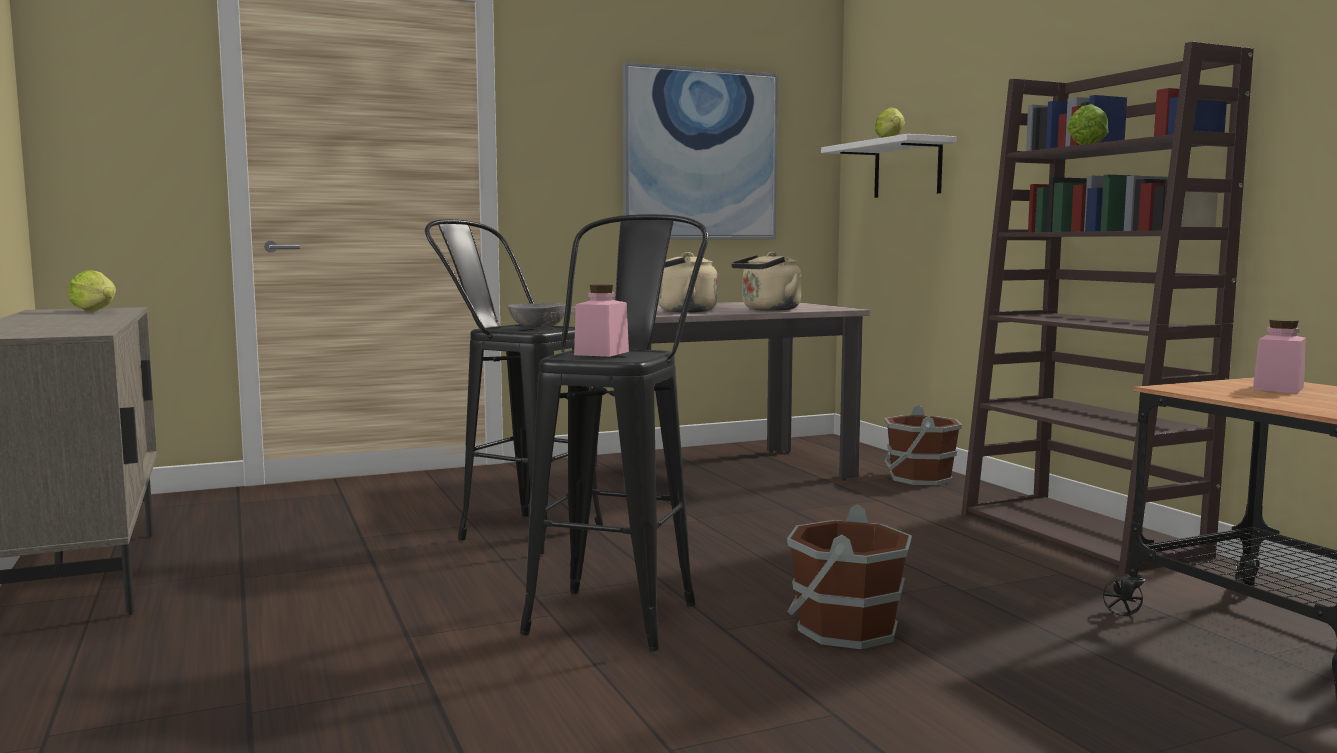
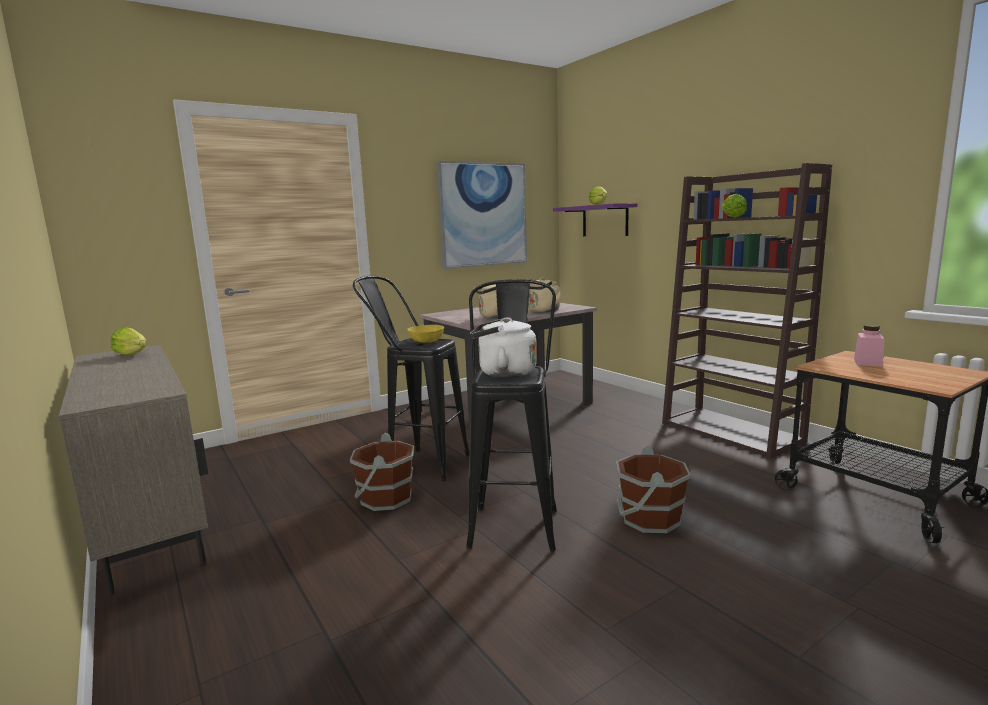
camera: 10 degrees left, 5 degrees up
grey bowl [508,303,566,328] -> yellow bowl [407,325,444,343]
pink jar [574,284,629,357] -> white kettle [470,317,537,378]
white shelf [821,134,956,198] -> purple shelf [553,203,637,236]
brown bucket [885,405,962,485] -> brown bucket moved to [350,433,414,511]

